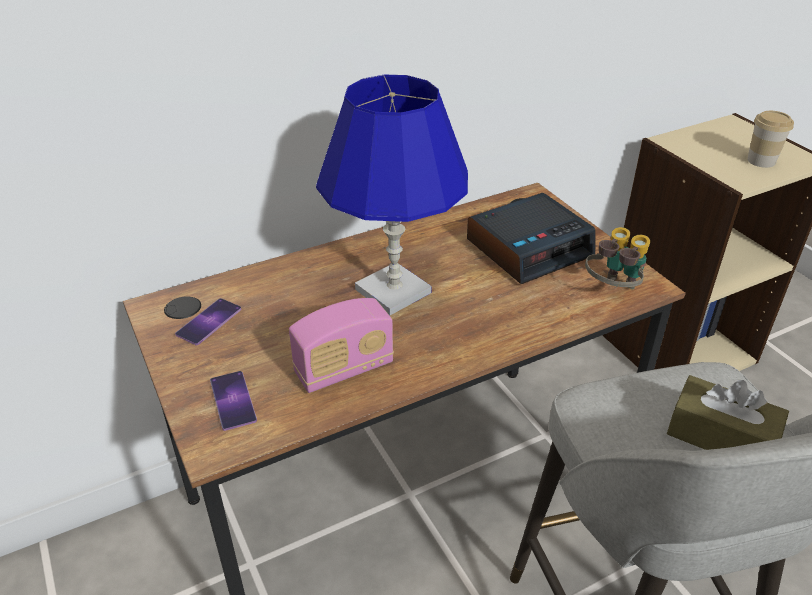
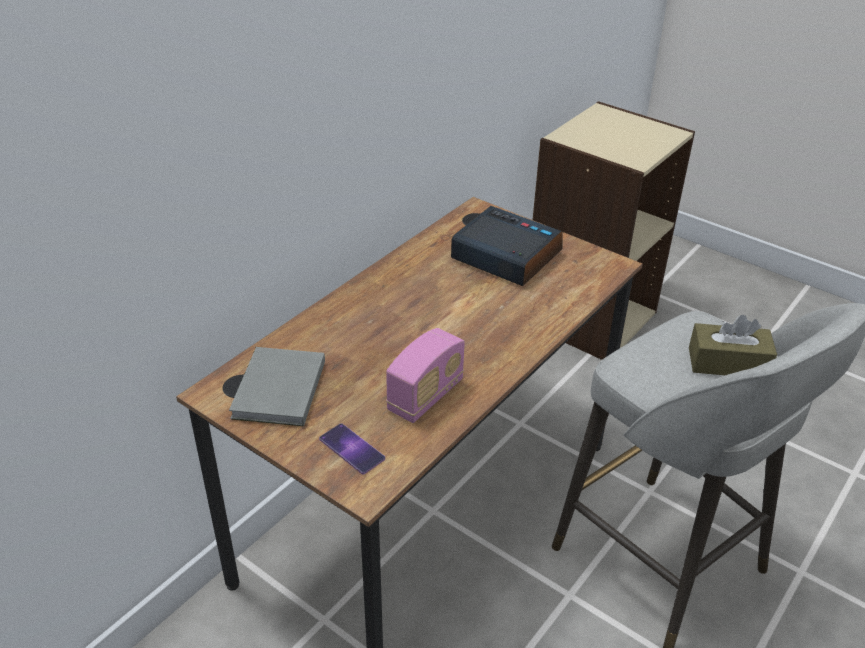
camera: 25 degrees left, 0 degrees up
phone [175,298,241,345] -> grey book [229,347,325,426]
blue table lamp [316,75,468,315] -> none
alarm clock [467,193,596,284] -> alarm clock turned 90 degrees counterclockwise [451,206,562,286]
binoculars [585,227,650,290] -> none
cup [747,111,794,168] -> none

